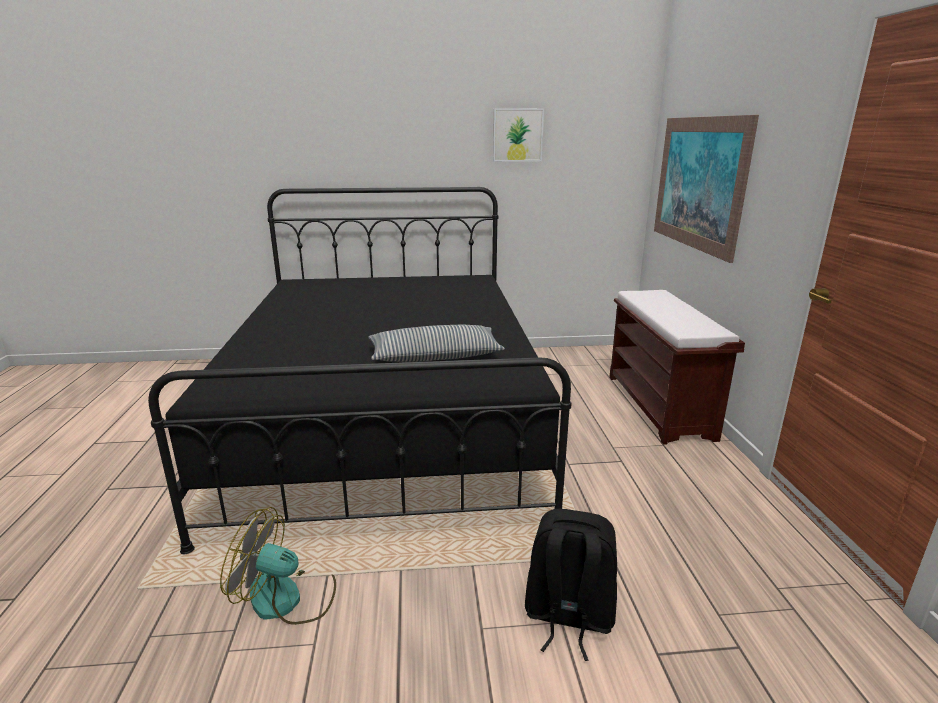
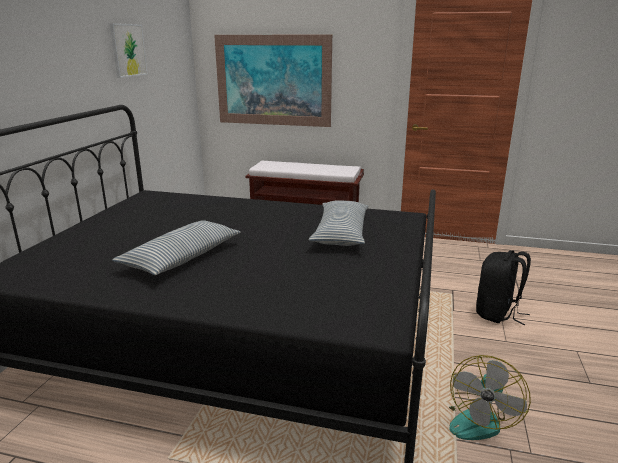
camera: 70 degrees left, 0 degrees up
none -> pillow [112,220,241,275]

